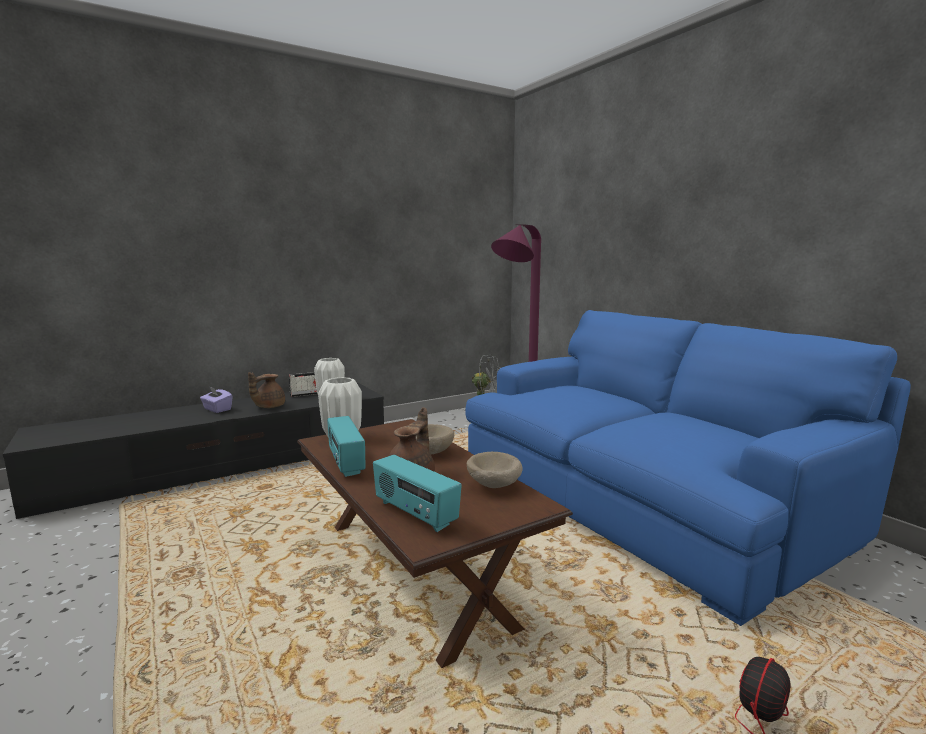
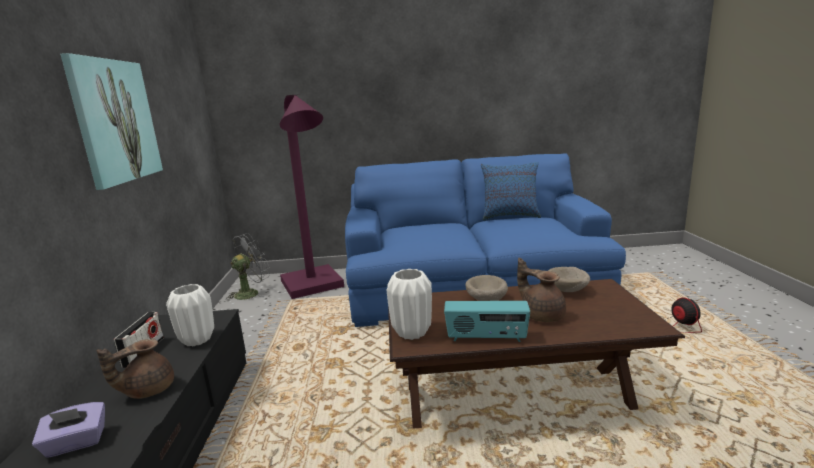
camera: 60 degrees left, 5 degrees up
brown teapot [248,372,285,408] -> brown teapot turned 75 degrees clockwise [97,339,174,399]
radio [373,455,462,532] -> none
none -> picture [60,53,163,190]
none -> blue pillow [481,162,541,221]

